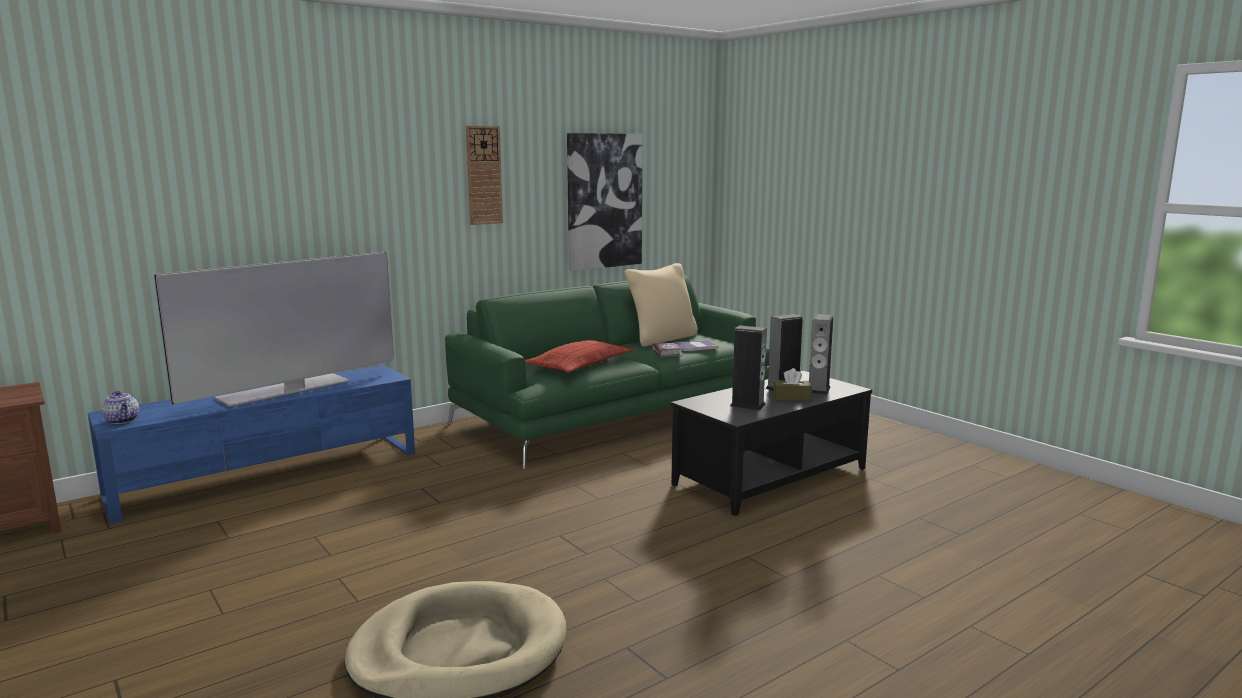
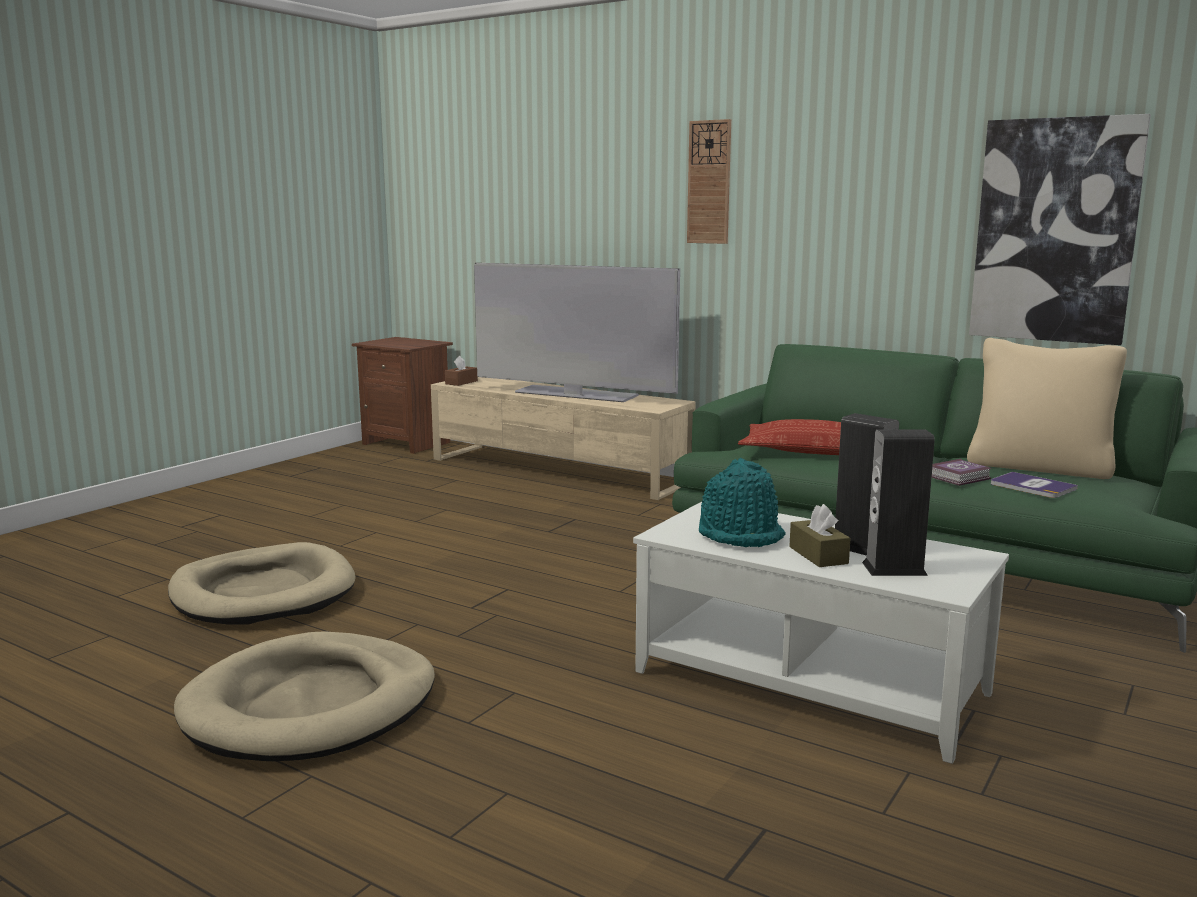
camera: 70 degrees right, 0 degrees up
blue tv stand [88,365,415,524] -> beige tv stand [431,377,696,500]
teapot [102,391,139,424] -> brown tissue box [445,356,478,386]
wall clock [466,126,503,225] -> wall clock moved to [687,119,731,244]
black coffee table [670,371,872,516] -> white coffee table [633,502,1009,764]
speaker [730,325,767,410] -> turquoise hat [698,458,786,547]
none -> beige dog bed [174,631,435,761]

